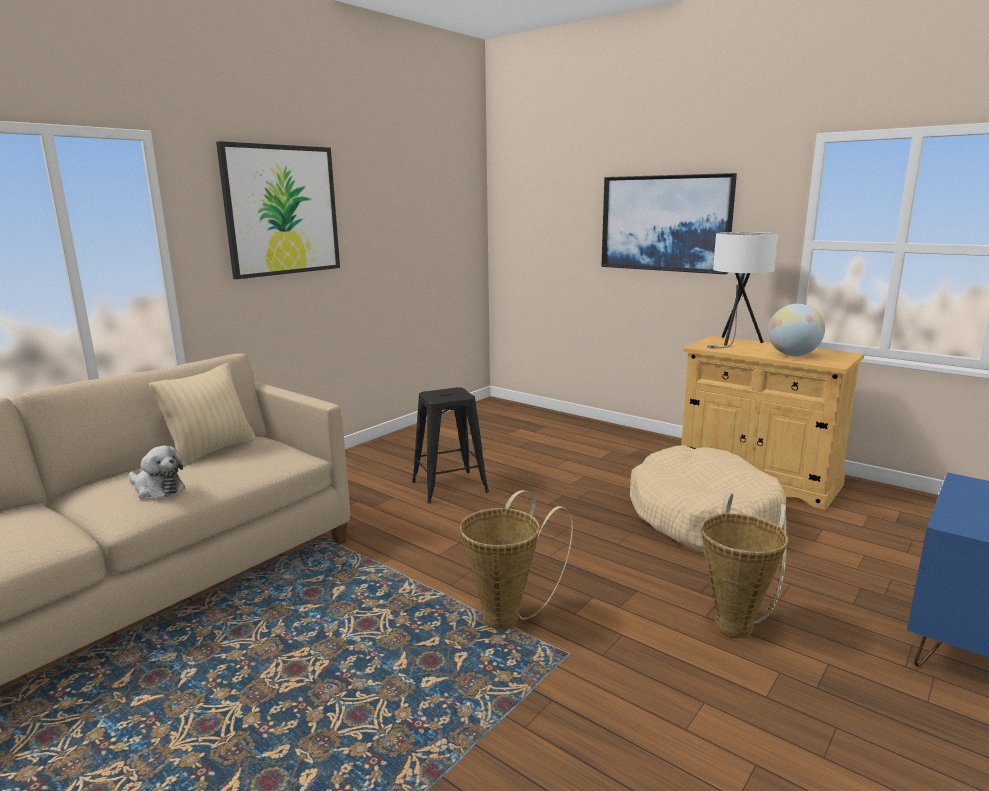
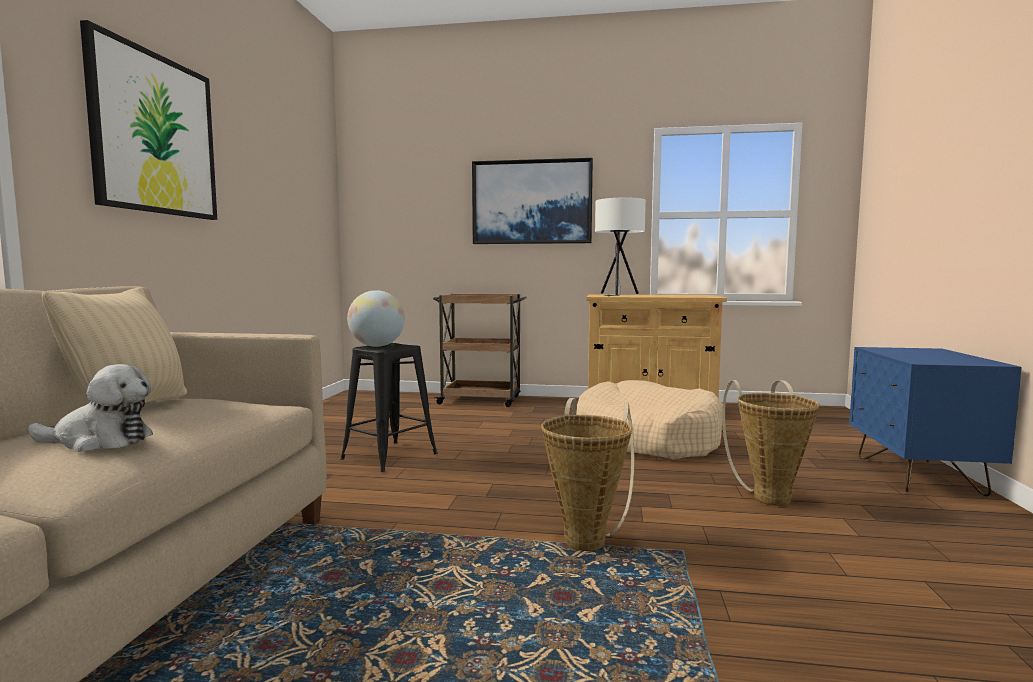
camera: 30 degrees left, 10 degrees down
globe [768,304,825,356] -> globe moved to [347,290,405,347]
none -> brown cart [433,294,527,407]

